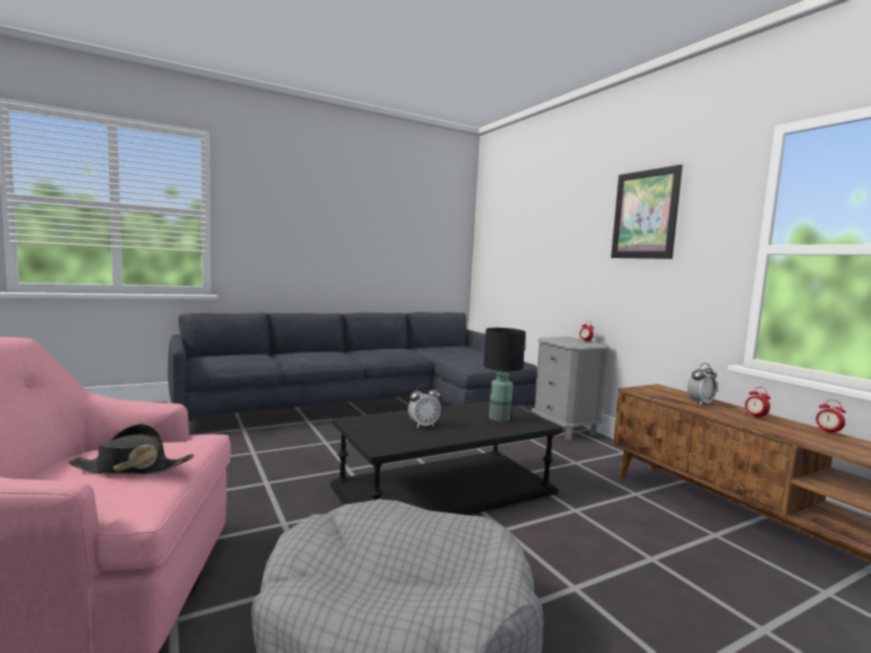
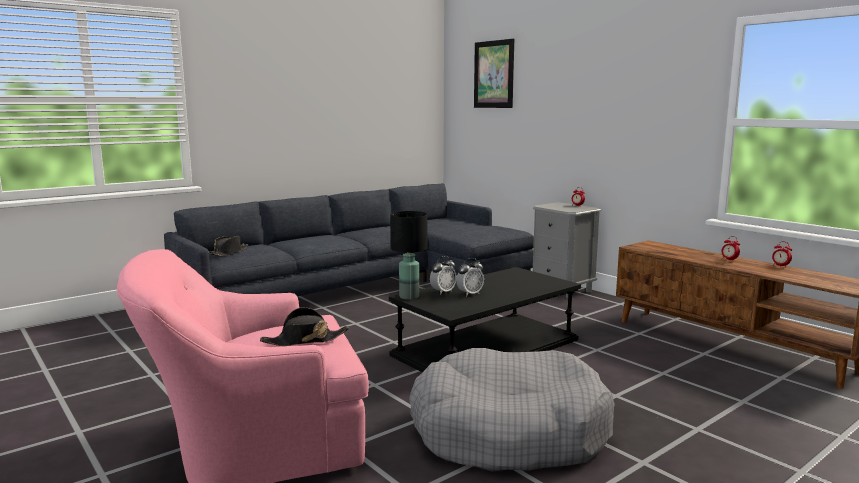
camera: 10 degrees left, 5 degrees up
black table lamp [484,328,526,422] -> black table lamp moved to [390,211,427,300]
picture [611,165,683,259] -> picture moved to [474,39,514,108]
alarm clock [687,363,717,405] -> alarm clock moved to [430,256,457,295]
none -> black hat [208,236,248,256]

